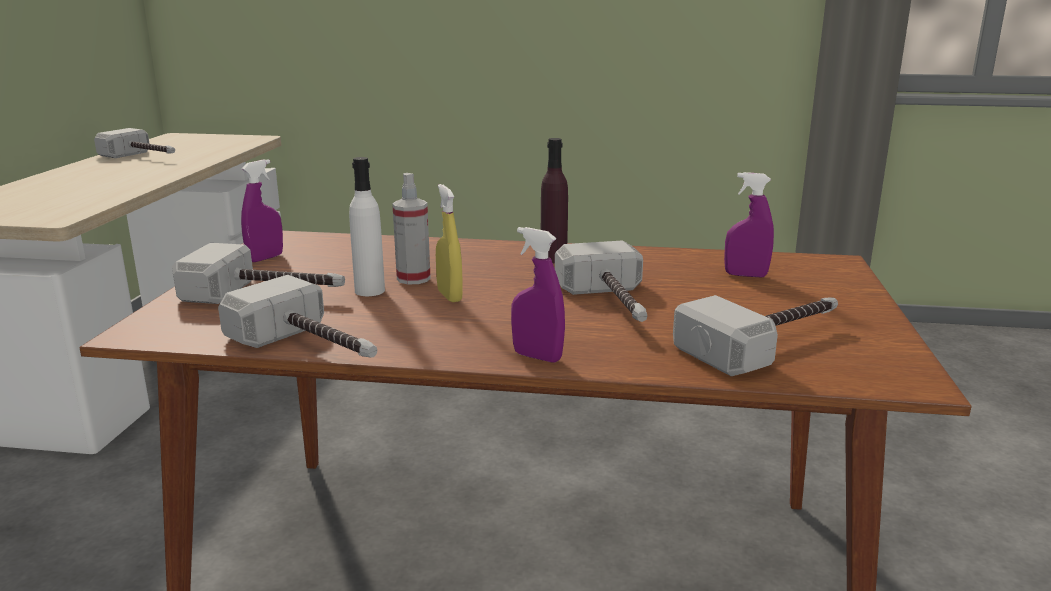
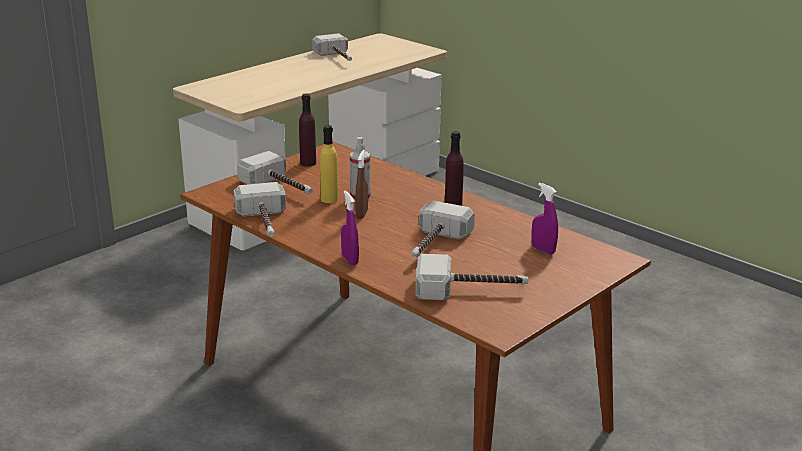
camera: 35 degrees right, 5 degrees up
purple spray bottle [241,159,283,262] -> purple bottle [299,94,316,166]
white bottle [349,157,385,296] -> yellow bottle [320,125,338,203]
yellow spray bottle [436,184,463,302] -> brown spray bottle [355,150,368,219]

